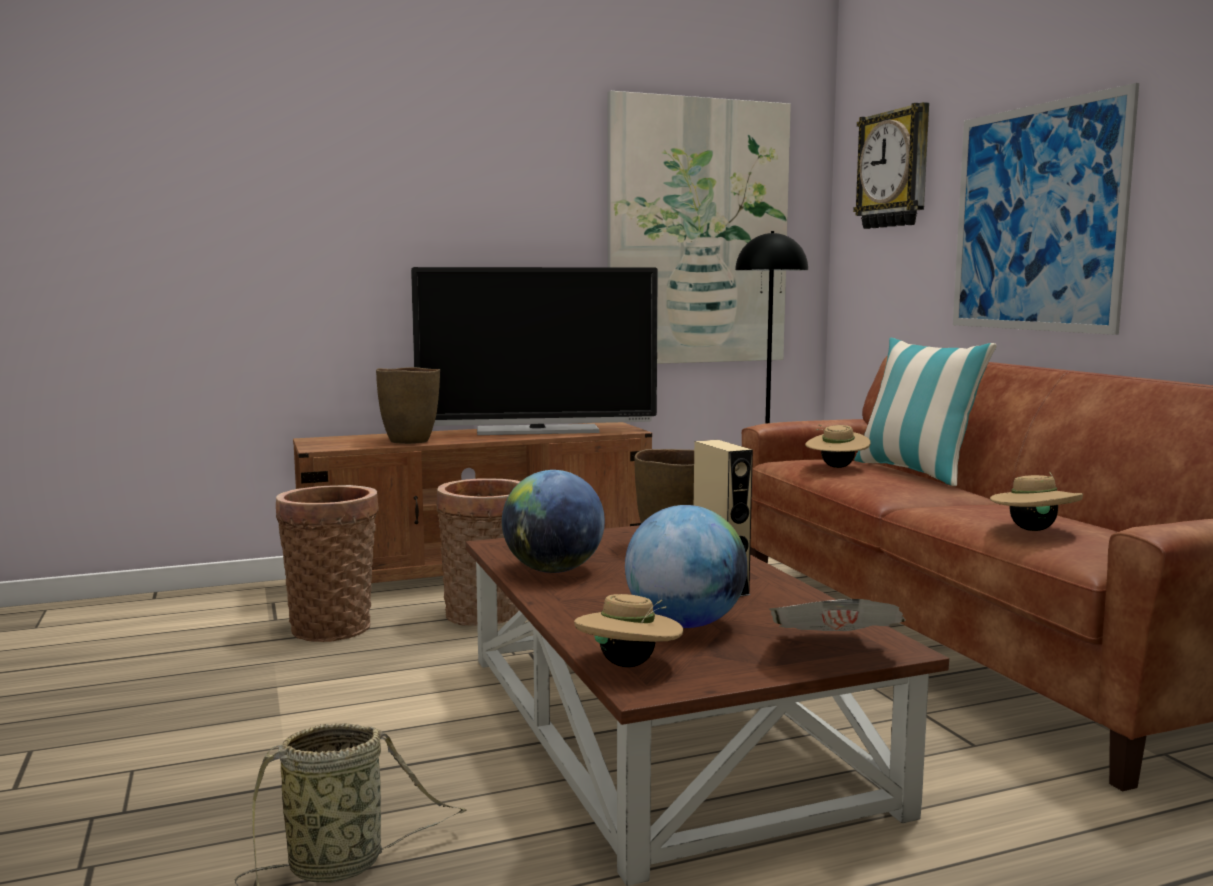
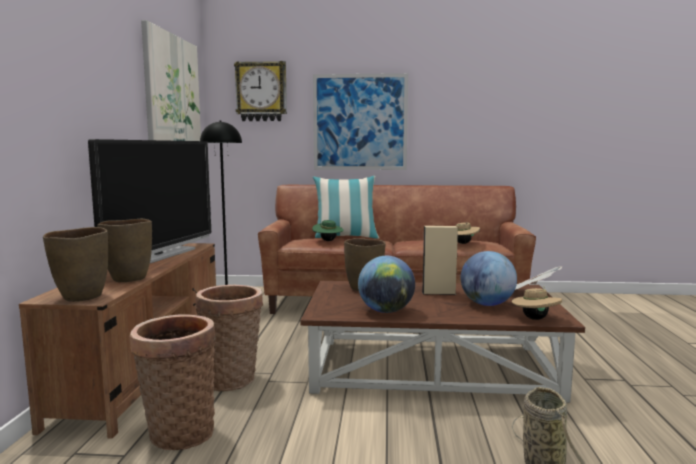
camera: 65 degrees left, 0 degrees up
beige hat [805,425,871,468] -> green hat [312,220,344,241]
none -> brown vase [43,227,108,302]

